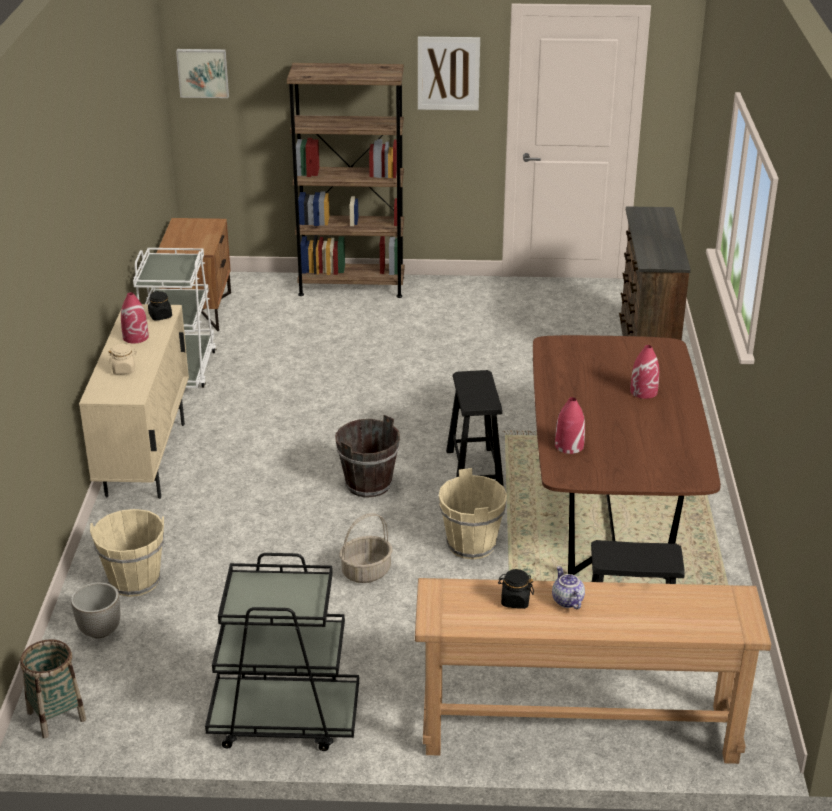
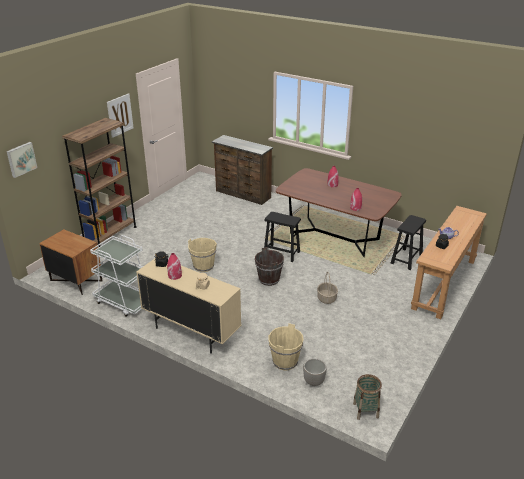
camera: 60 degrees left, 0 degrees up
black cart [205,553,359,751] -> none
beige bucket [439,468,507,559] -> beige bucket moved to [188,238,217,272]

